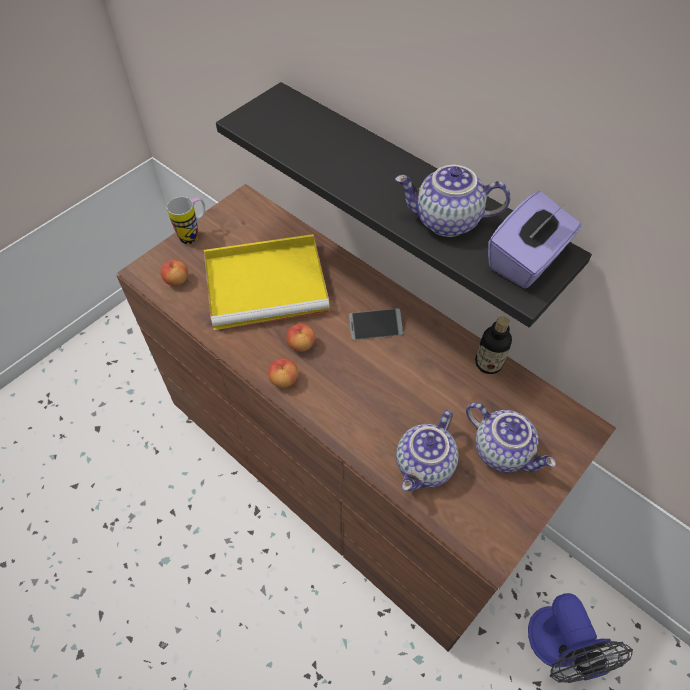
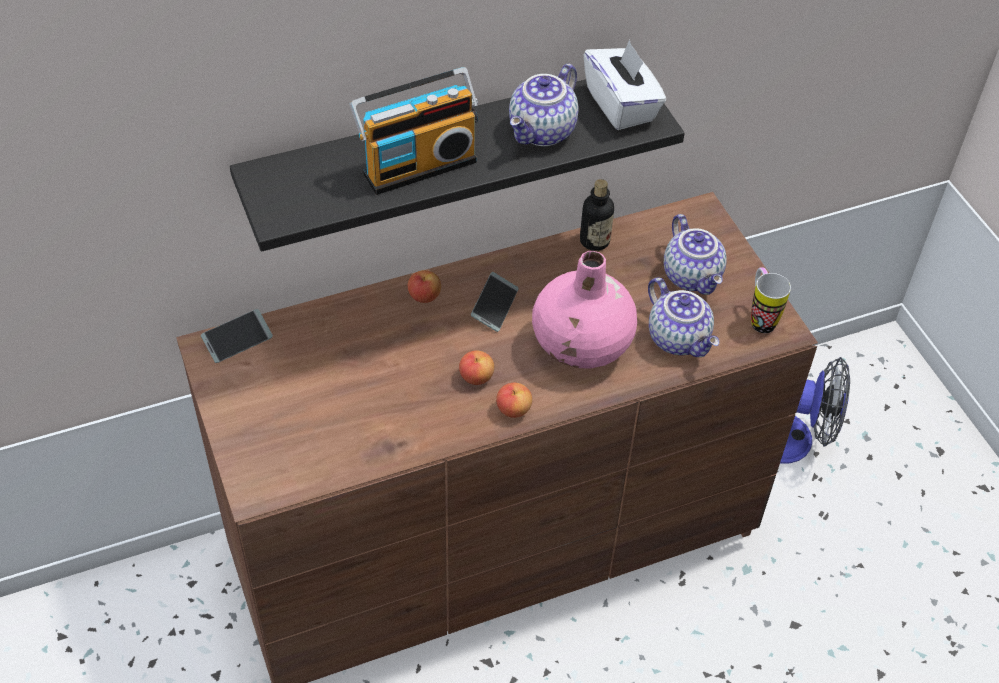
camera: 65 degrees left, 5 degrees down
apple [161,260,188,286] -> apple moved to [408,270,441,303]
mug [167,197,205,244] -> mug moved to [751,267,791,333]
yellow tray [204,234,330,330] -> none
teapot [466,402,556,473] -> teapot turned 90 degrees clockwise [664,214,727,295]
purple tissue box [488,191,581,288] -> white tissue box [583,40,666,130]
none -> phone [201,309,273,363]
none -> radio [350,67,478,195]
none -> pink vase [532,251,637,369]

